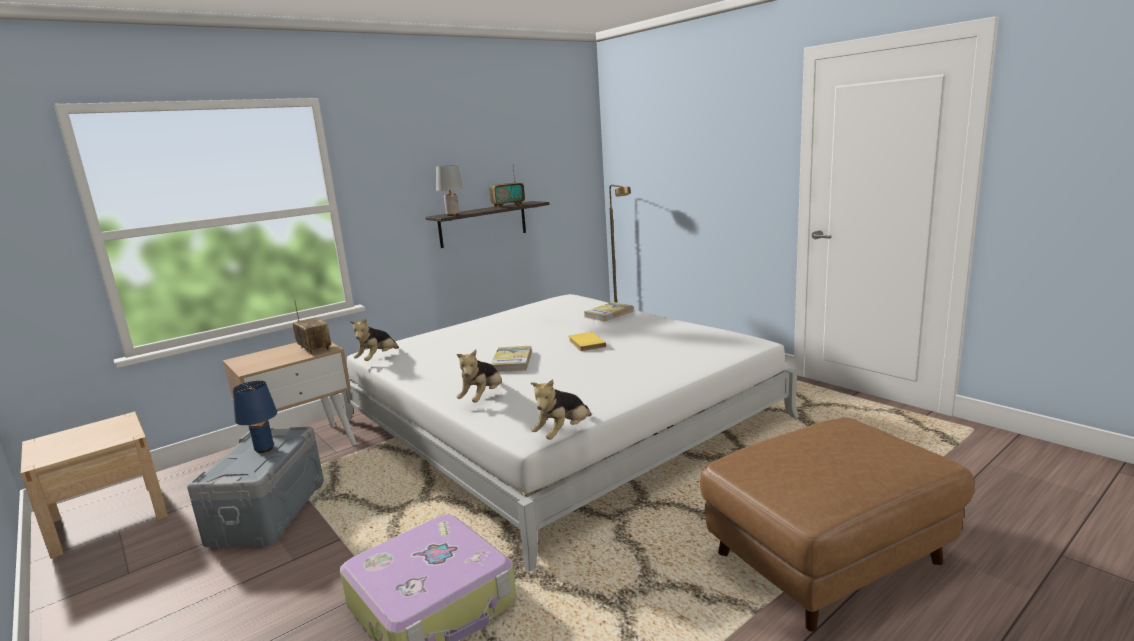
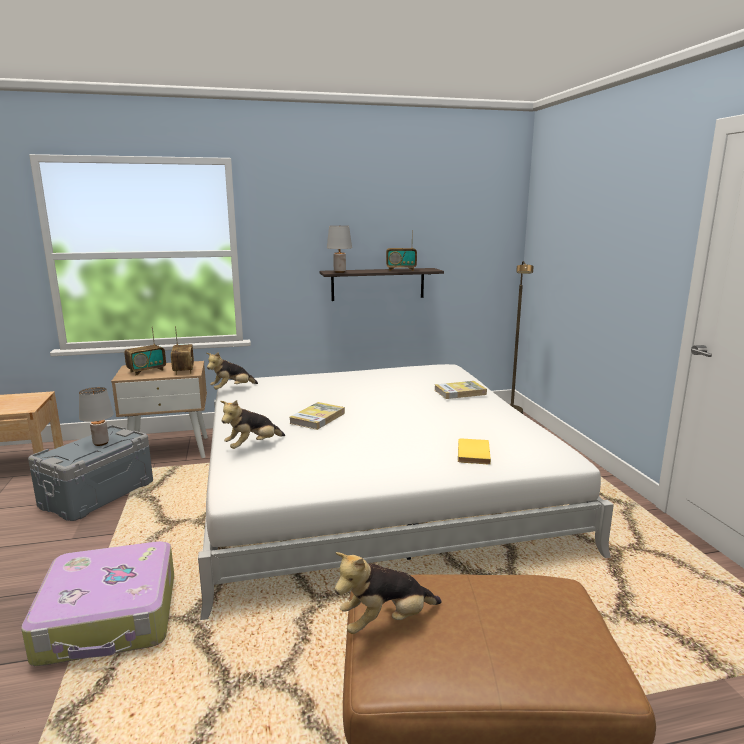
camera: 25 degrees right, 0 degrees up
blue table lamp [233,381,277,453] -> grey table lamp [79,387,114,446]
plush toy [531,379,592,440] -> plush toy moved to [335,552,442,634]
yellow book [569,332,606,351] -> yellow book moved to [458,438,491,465]
none -> radio [124,327,166,375]

